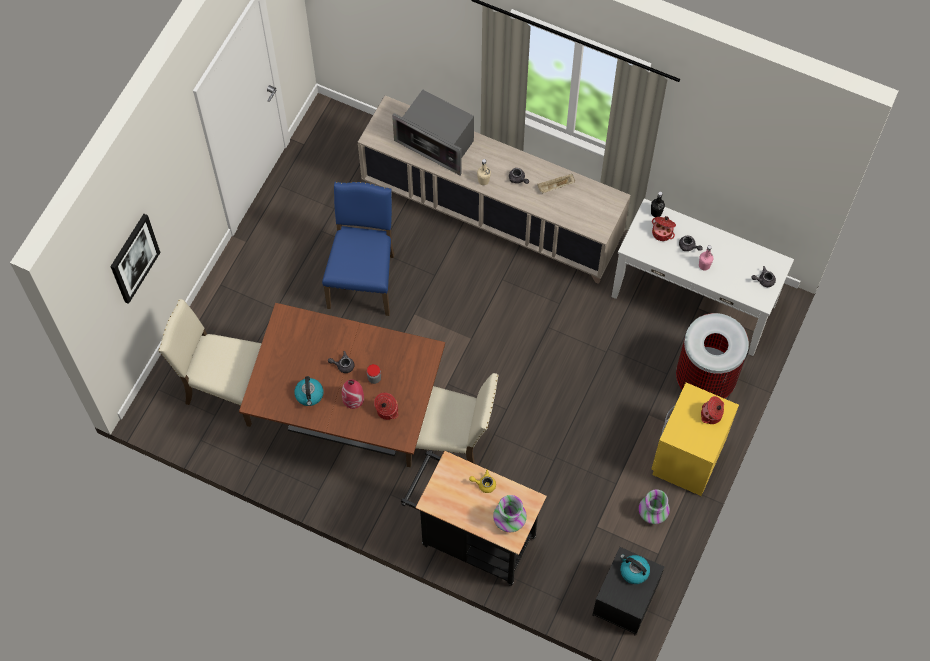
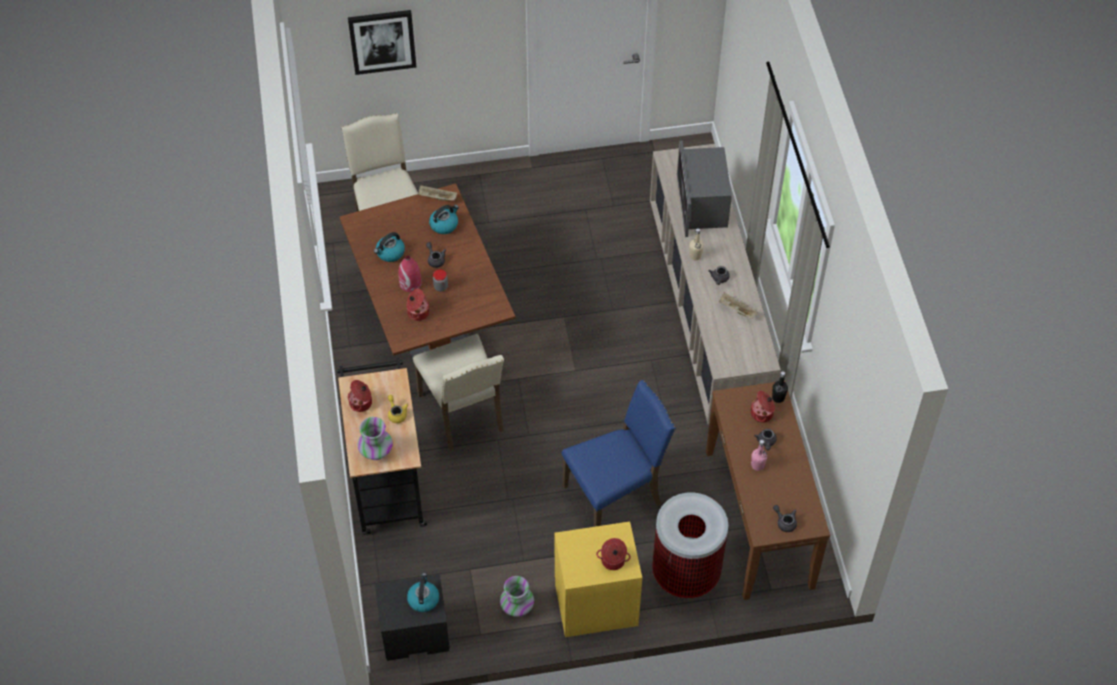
camera: 55 degrees right, 10 degrees down
blue chair [322,182,394,316] -> blue chair moved to [561,380,676,527]
white console table [612,198,794,356] -> brown console table [706,381,830,600]
none -> cooking pot [347,380,372,412]
none -> beige tray [419,185,457,201]
none -> kettle [429,205,459,234]

